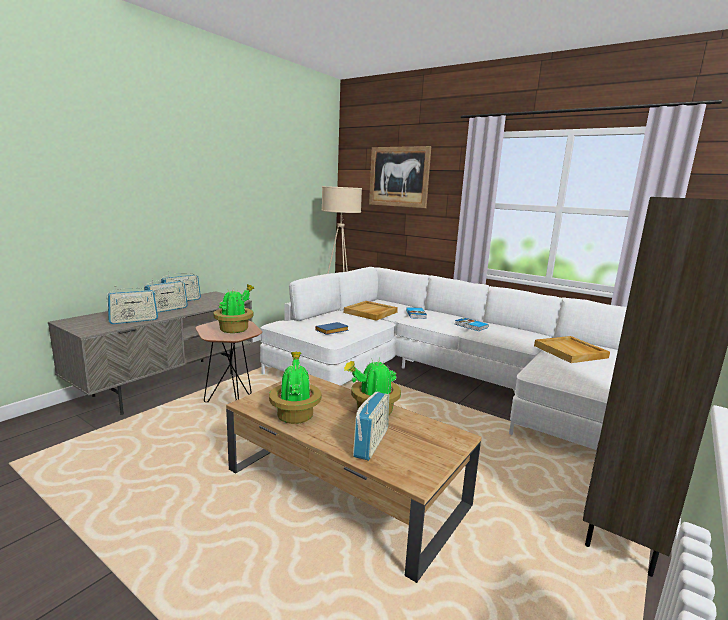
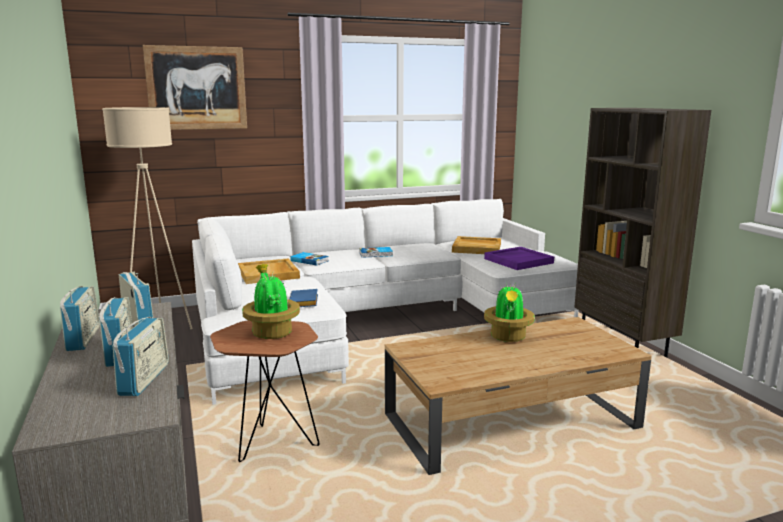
camera: 55 degrees left, 0 degrees up
potted plant [269,352,321,424] -> none
radio [353,392,389,461] -> radio moved to [119,272,153,326]
none -> purple tray [484,247,554,270]

